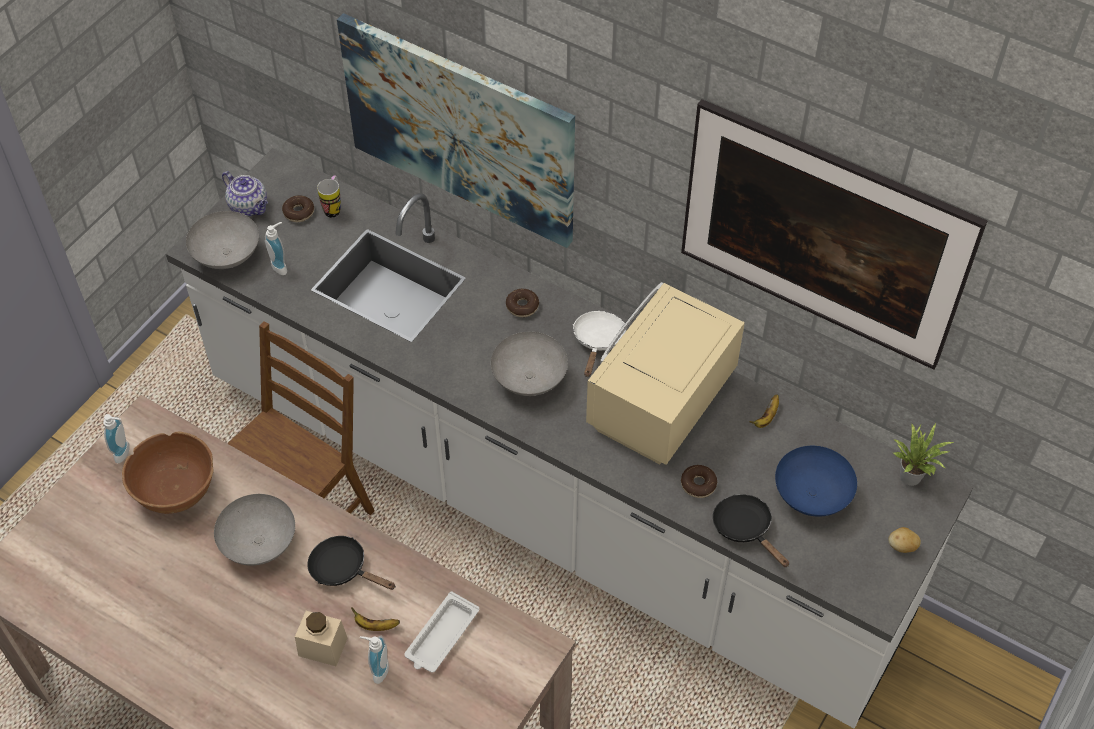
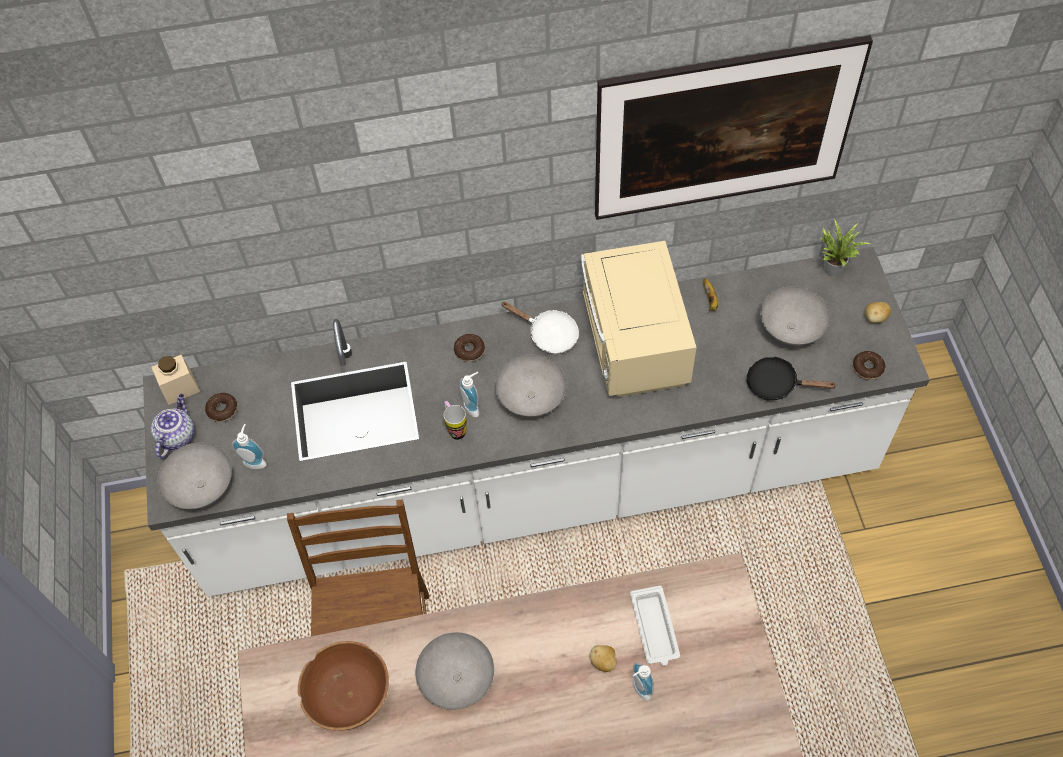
camera: 40 degrees left, 5 degrees up
soap dispenser [103,414,130,463] -> soap dispenser moved to [460,372,479,417]
teapot [222,171,268,216] -> teapot turned 75 degrees counterclockwise [151,394,194,459]
beige jar [295,611,348,666] -> beige jar moved to [152,355,200,405]
black frying pan [307,536,396,590] -> none
mug [317,176,341,218] -> mug moved to [444,401,467,440]
picture [337,13,575,248] -> none
banana [351,607,400,631] -> potato [590,645,617,672]
white frying pan [573,311,627,377] -> white frying pan turned 150 degrees clockwise [501,301,579,354]
donut [681,465,717,498] -> donut moved to [853,351,885,380]
blue bowl [775,446,857,517] -> grey bowl [760,286,831,346]

